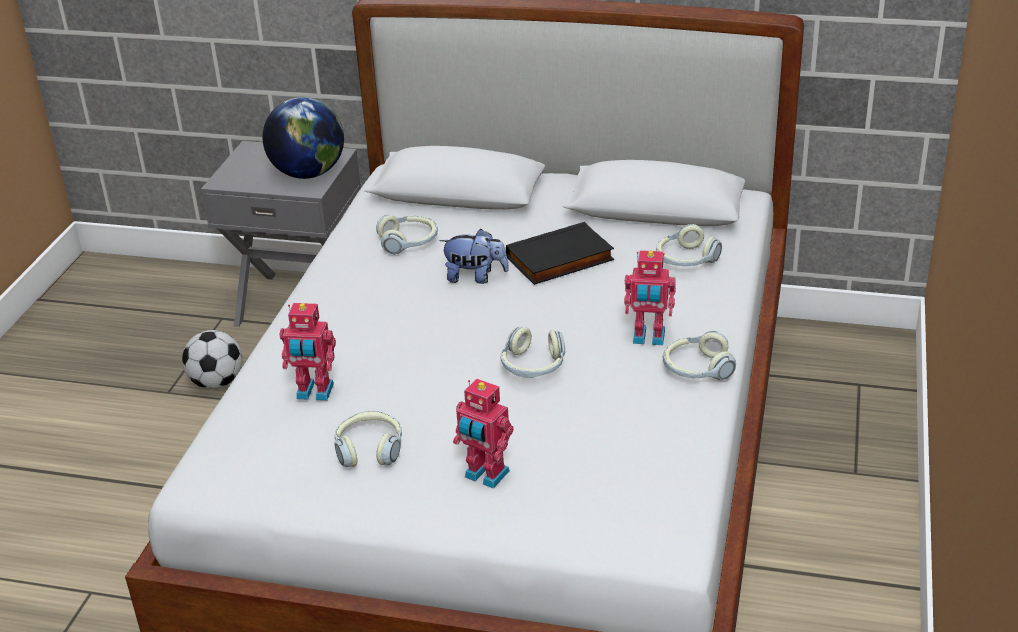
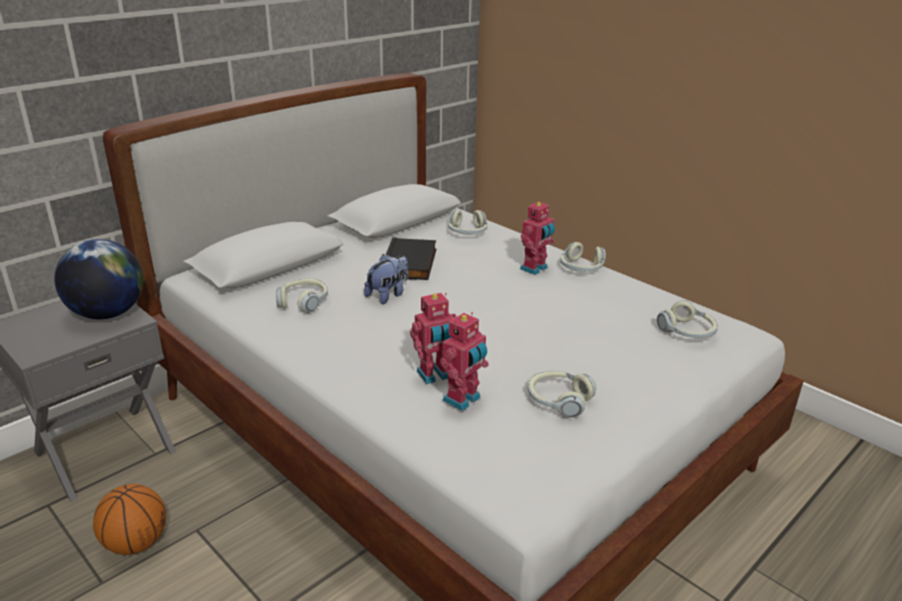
camera: 60 degrees left, 5 degrees down
football [182,330,242,389] -> basketball [93,484,166,555]
toy robot [453,379,513,488] -> toy robot moved to [410,293,457,384]
headphones [501,326,565,378] -> headphones moved to [657,300,718,338]

